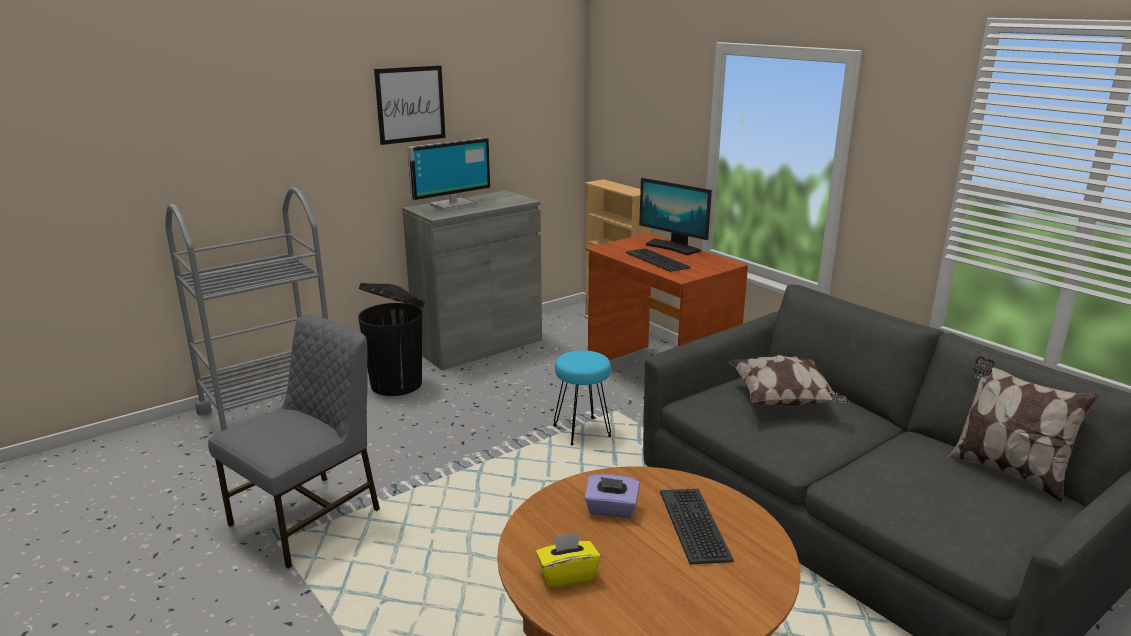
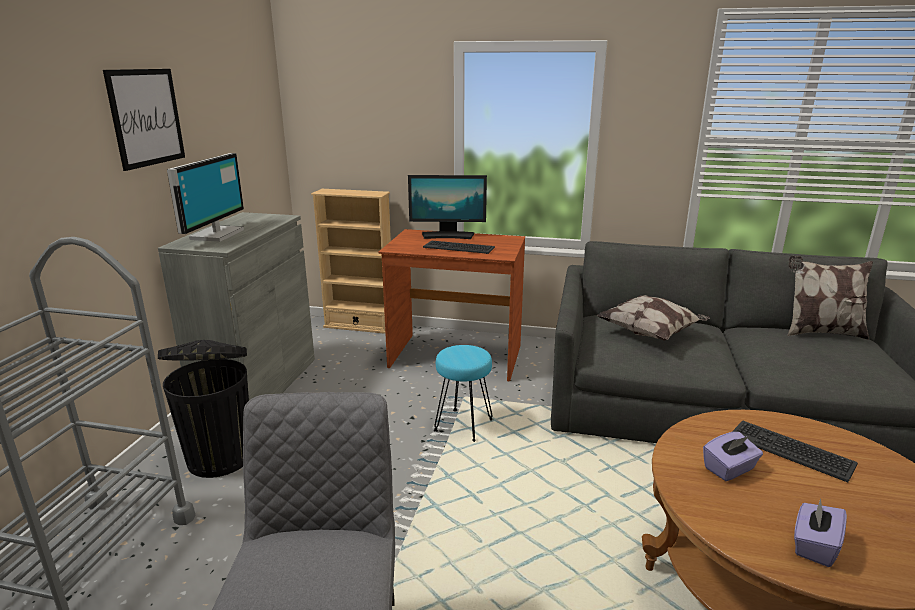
camera: 40 degrees left, 0 degrees up
yellow tissue box [536,532,601,588] -> purple tissue box [794,498,847,567]

